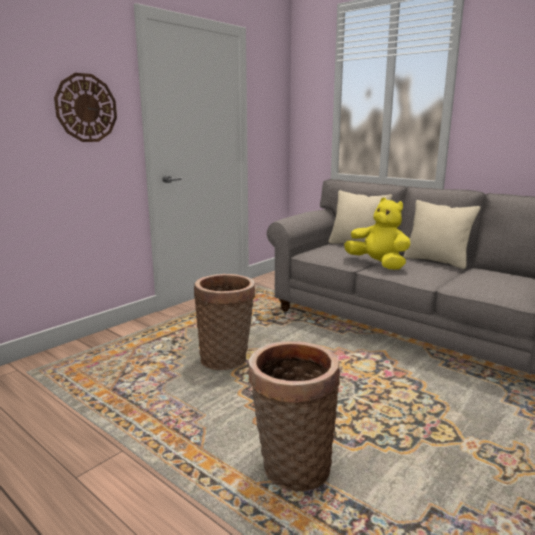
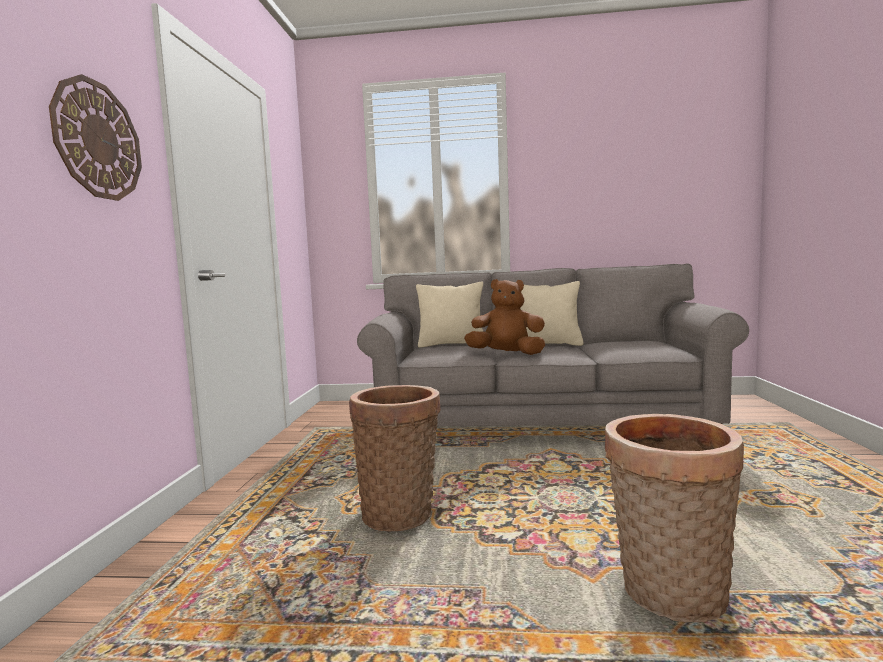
camera: 35 degrees left, 10 degrees down
yellow plush toy [344,198,410,270] -> brown plush toy [464,279,545,355]

